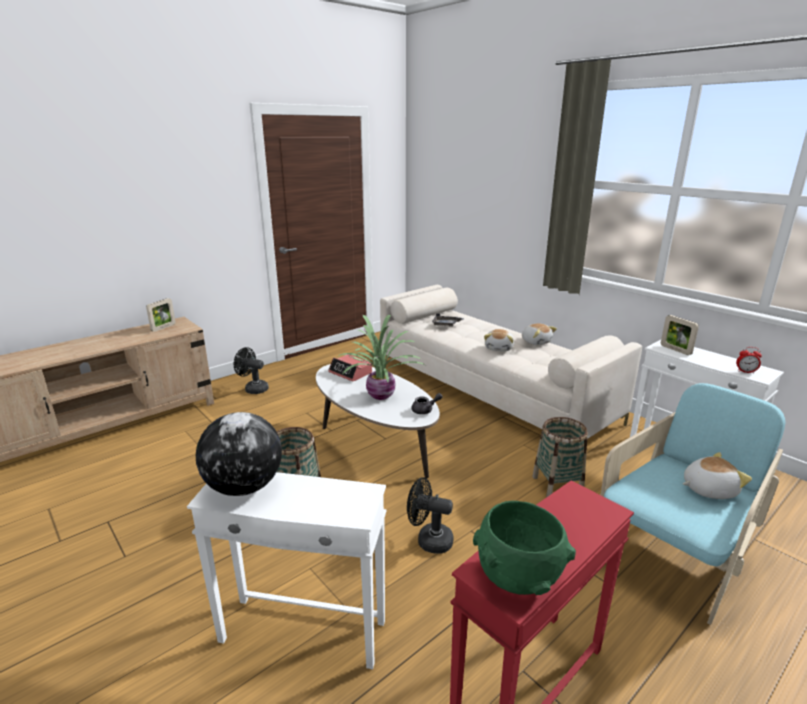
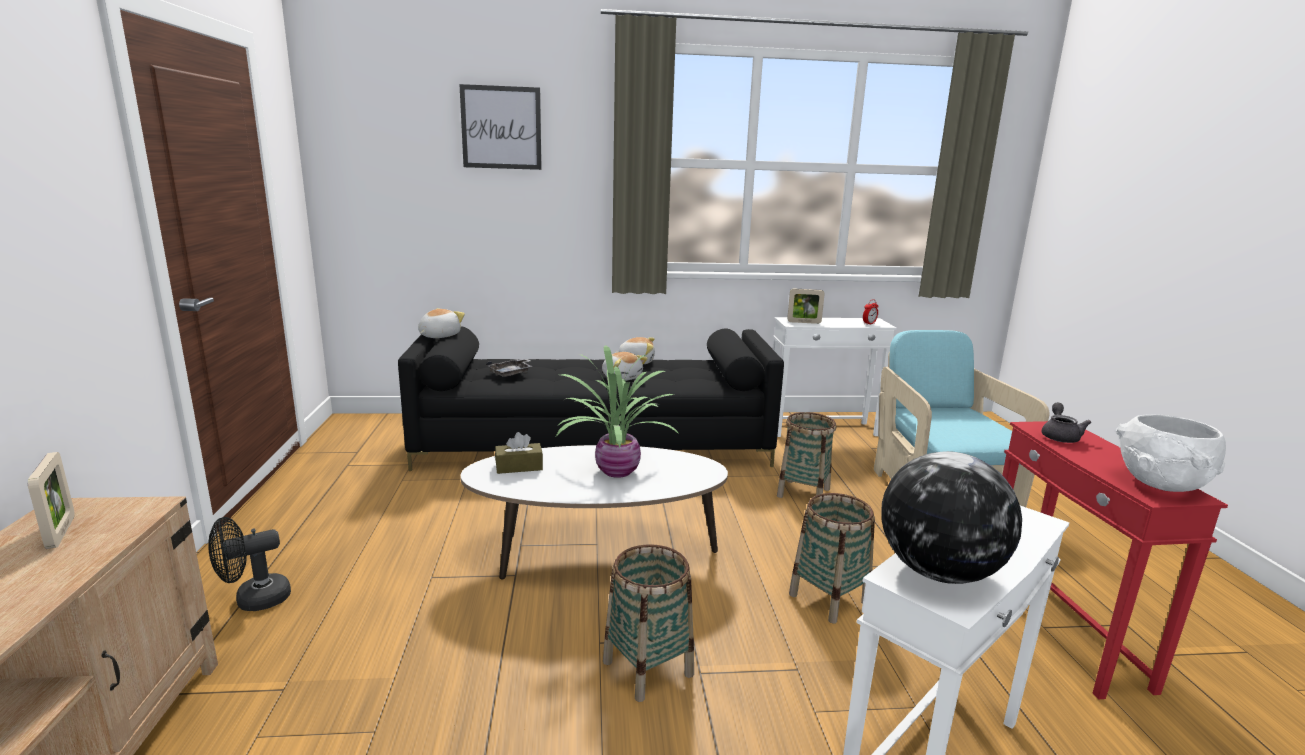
camera: 55 degrees left, 5 degrees down
alarm clock [328,355,372,382] -> brown tissue box [495,432,543,474]
beige sofa [380,285,642,439] -> black sofa [398,326,784,471]
black fan [407,477,454,553] -> basket [789,493,875,624]
grey teapot [412,393,443,414] -> grey teapot moved to [1042,403,1091,443]
green bowl [473,501,576,595] -> white bowl [1115,414,1226,492]
plush toy [683,452,752,499] -> plush toy moved to [418,308,465,338]
none -> picture [459,84,542,170]

